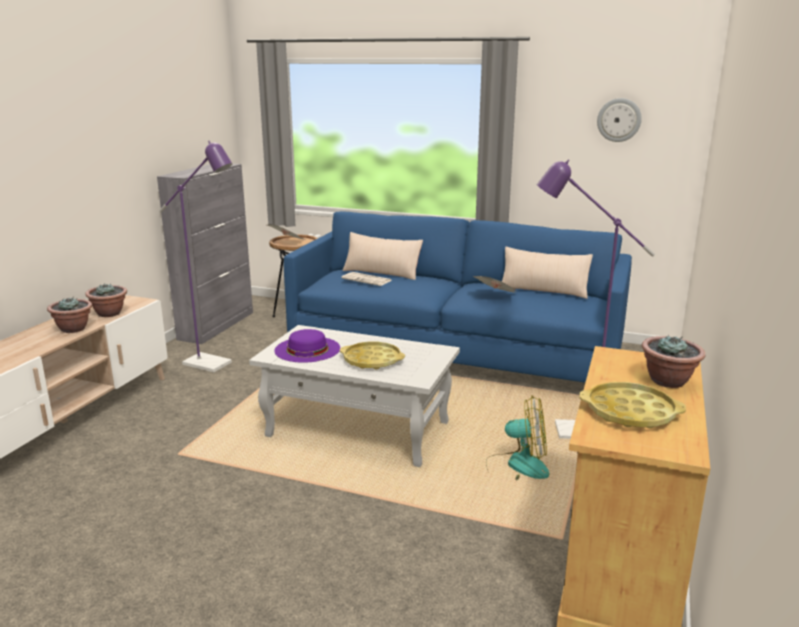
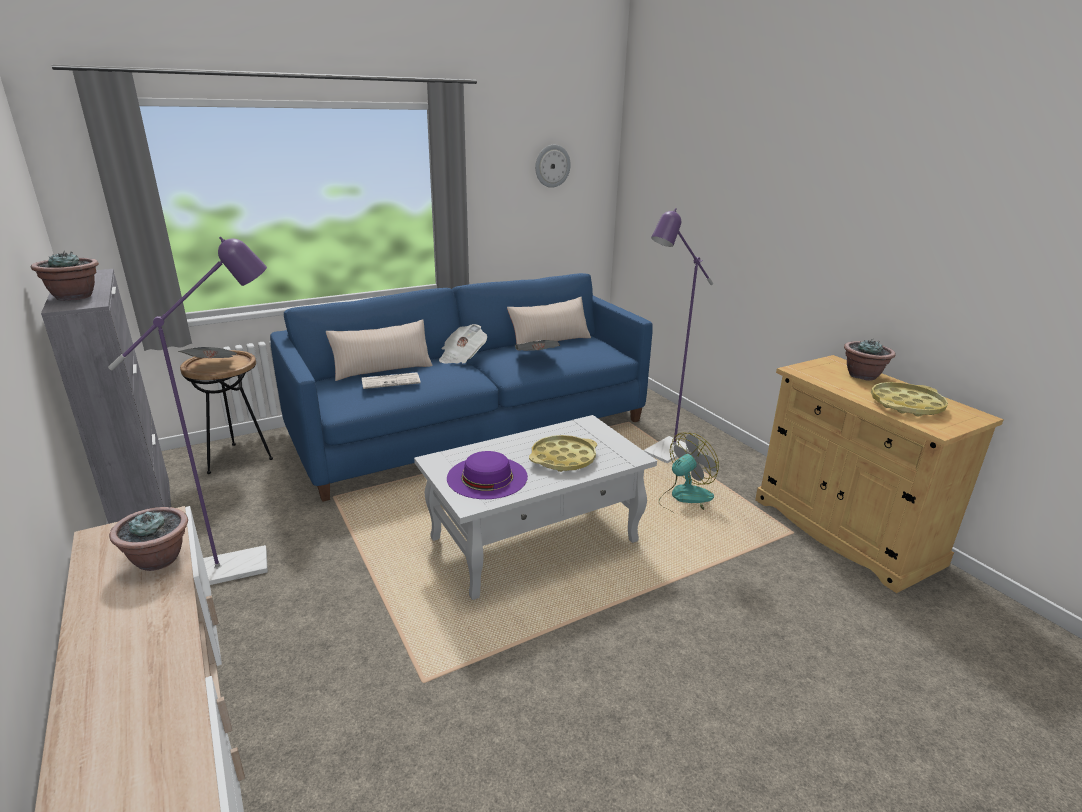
camera: 50 degrees left, 5 degrees up
potted plant [47,297,92,333] -> potted plant moved to [31,251,99,301]
none -> newspaper [439,324,487,364]

